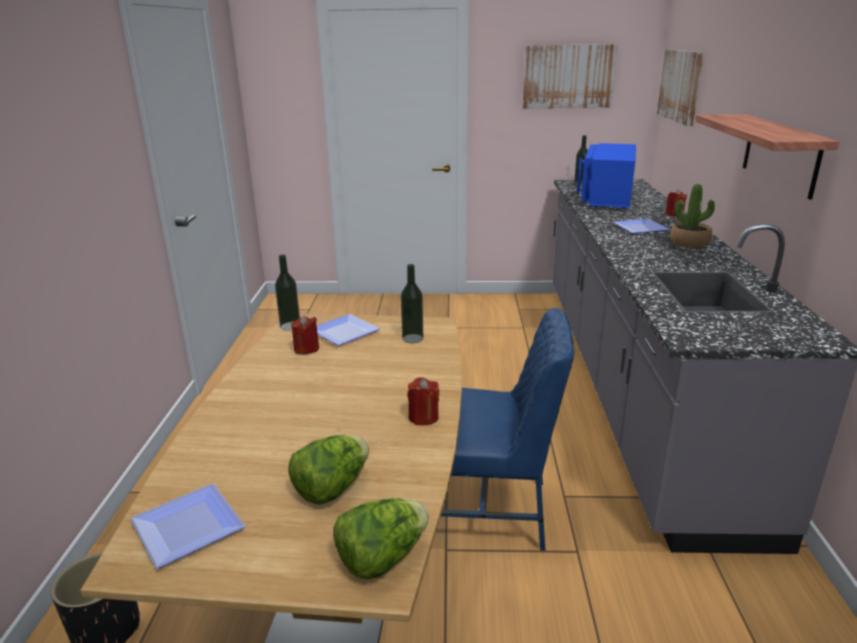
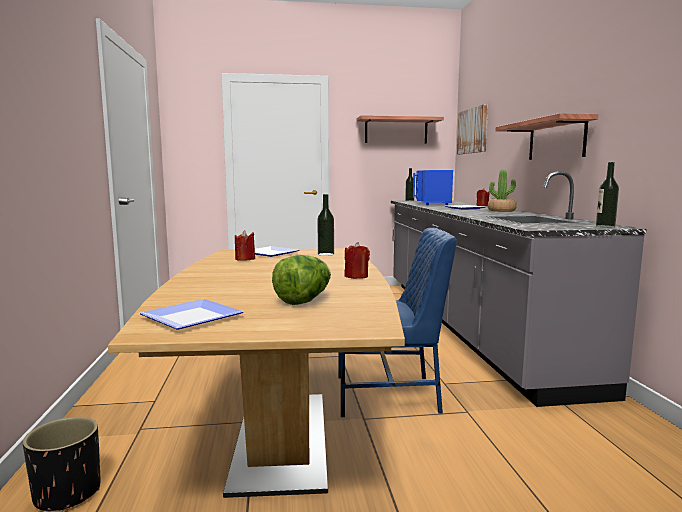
camera: 10 degrees left, 15 degrees down
bottle [275,255,300,331] -> bottle moved to [596,162,619,227]
lettuce [333,498,429,579] -> none
picture [523,44,617,109] -> shelf [356,115,444,143]

